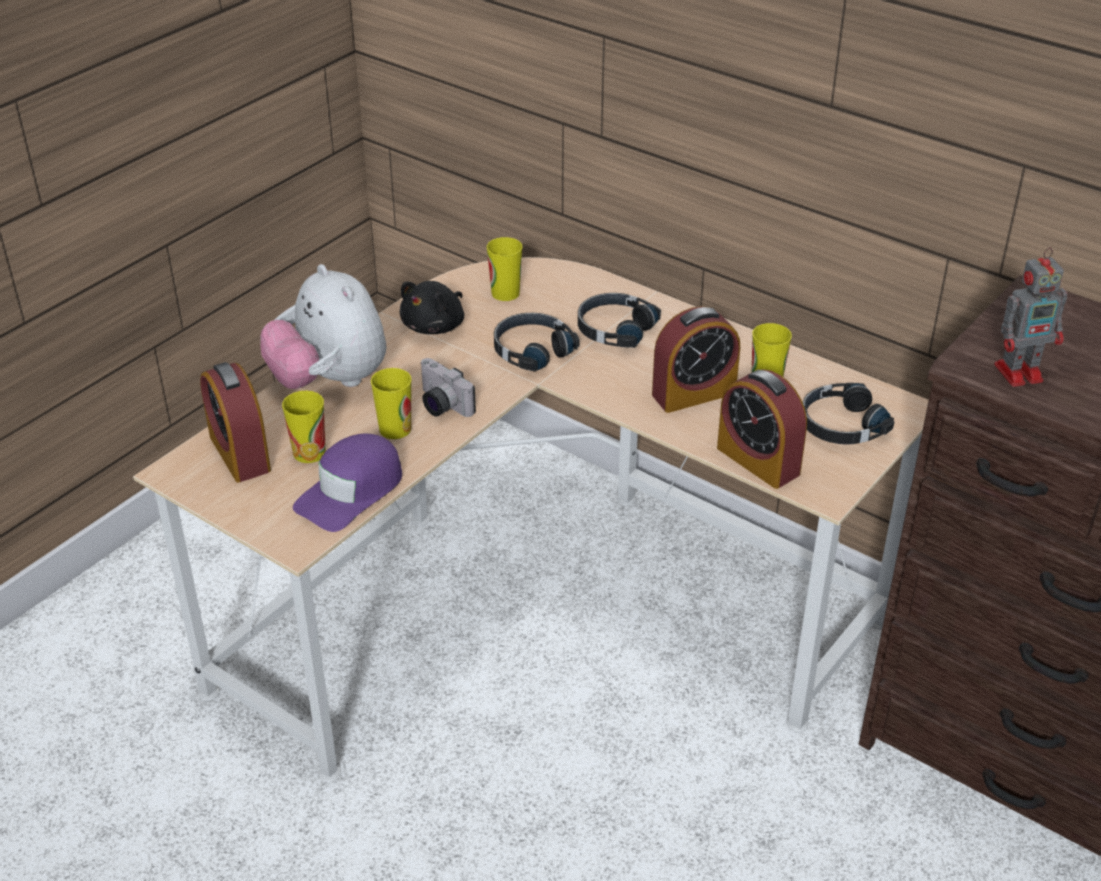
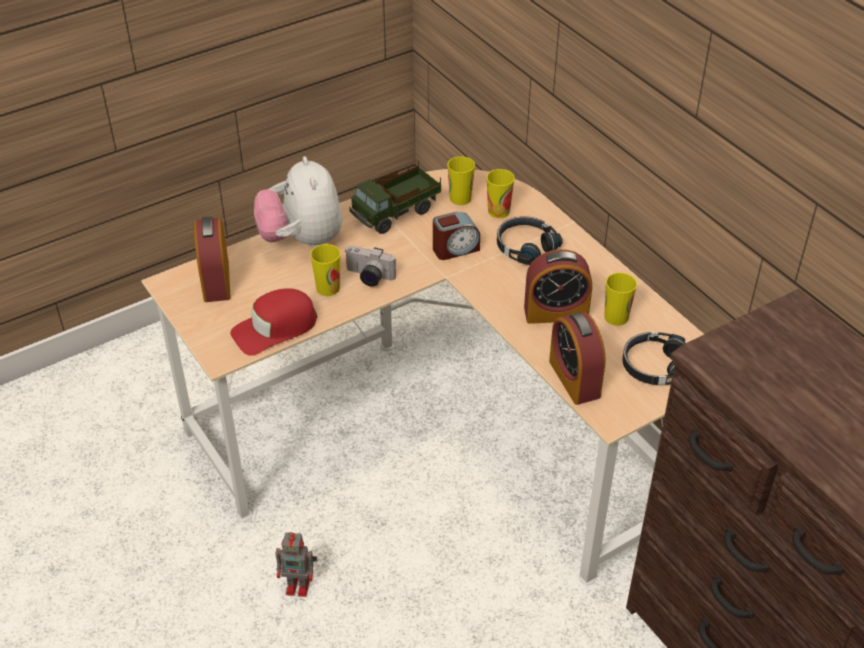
camera: 20 degrees right, 5 degrees up
cup [282,391,326,463] -> cup moved to [487,169,515,218]
purple cap [293,434,402,532] -> red cap [230,288,317,356]
black plush toy [400,281,464,334] -> toy truck [349,160,441,234]
camera [420,358,476,417] -> camera turned 45 degrees counterclockwise [345,246,396,286]
black headphones [494,313,579,372] -> alarm clock [433,212,480,260]
toy robot [994,248,1067,387] -> toy robot moved to [276,532,317,597]

